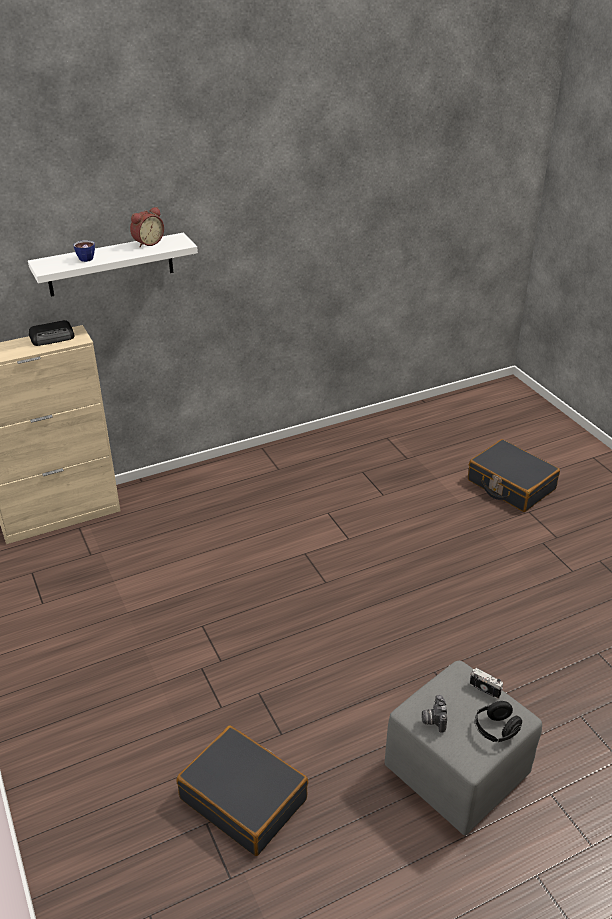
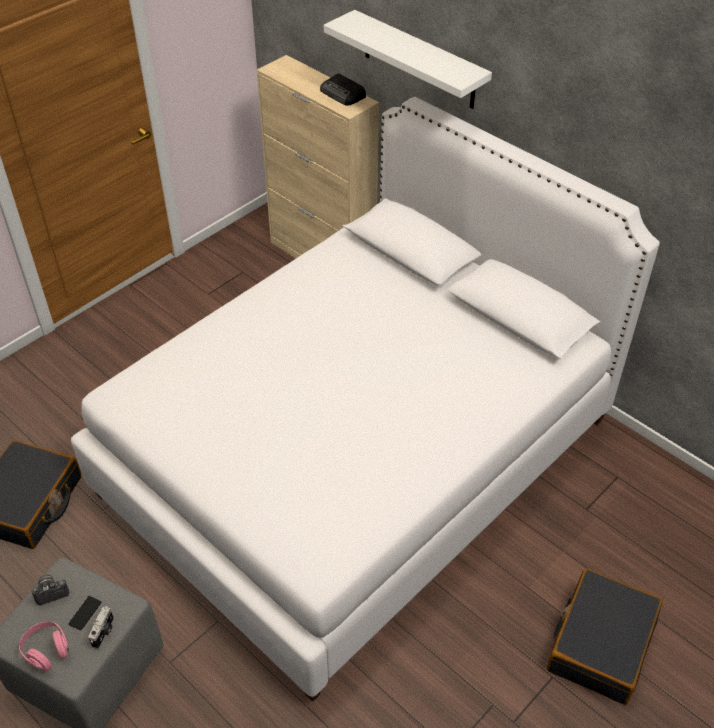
camera: 70 degrees right, 10 degrees up
cup [73,240,95,262] -> none
alarm clock [130,207,164,247] -> none
black headphones [475,701,522,742] -> pink headphones [19,622,69,671]
none -> phone [68,596,101,630]
none -> white bed [71,97,660,702]

